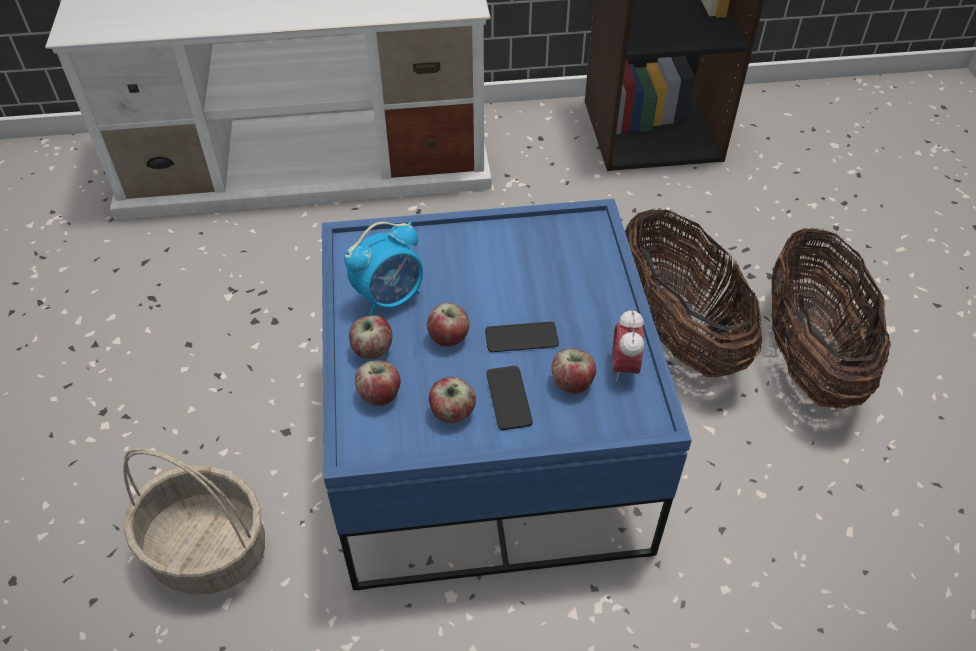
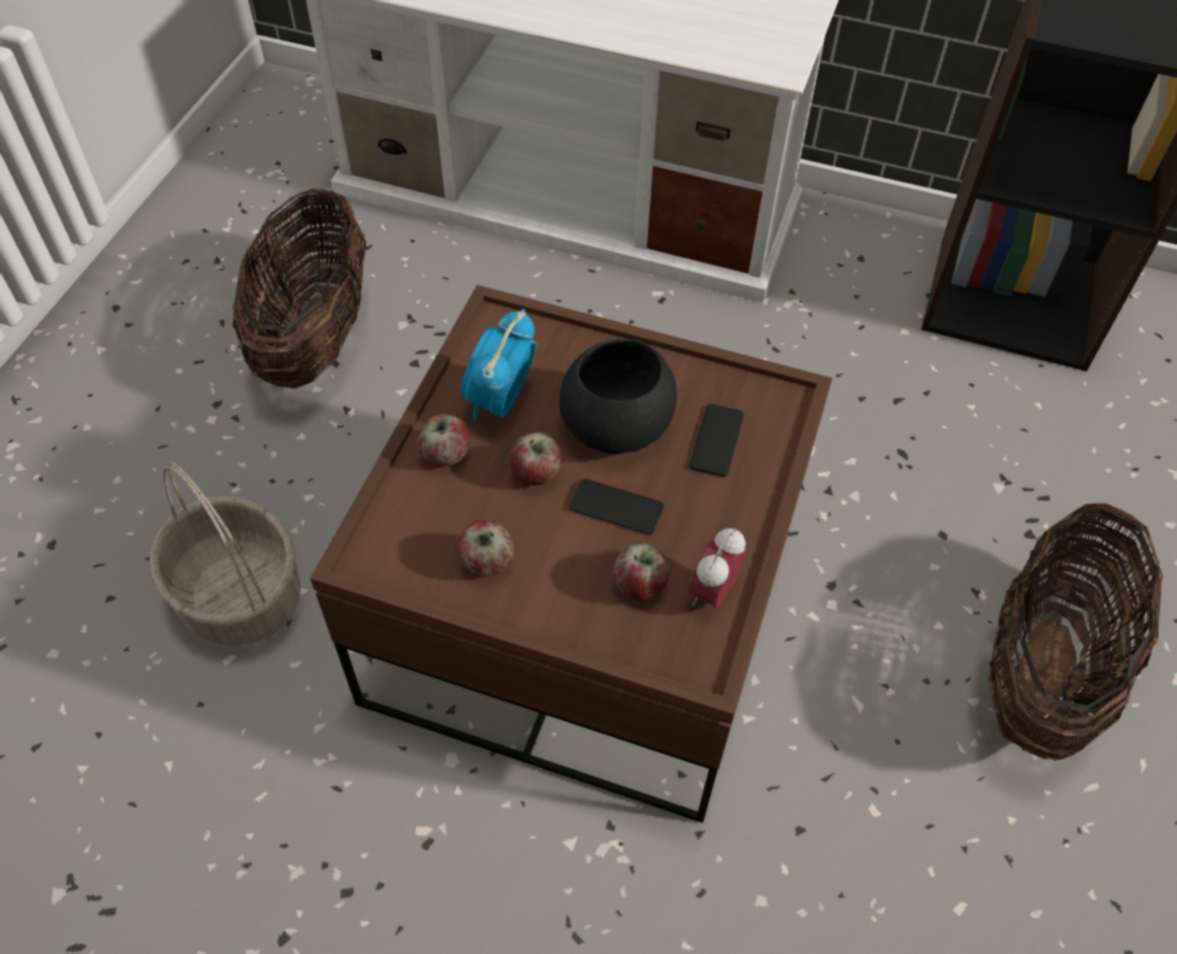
camera: 25 degrees right, 5 degrees up
blue coffee table [322,199,692,590] -> brown coffee table [310,285,832,823]
alarm clock [344,222,423,316] -> alarm clock turned 120 degrees clockwise [461,309,536,421]
apple [355,360,401,406] -> none
phone [486,366,533,430] -> phone moved to [689,404,744,477]
basket [625,208,762,377] -> basket moved to [233,188,366,389]
none -> black bowl [559,339,677,454]

